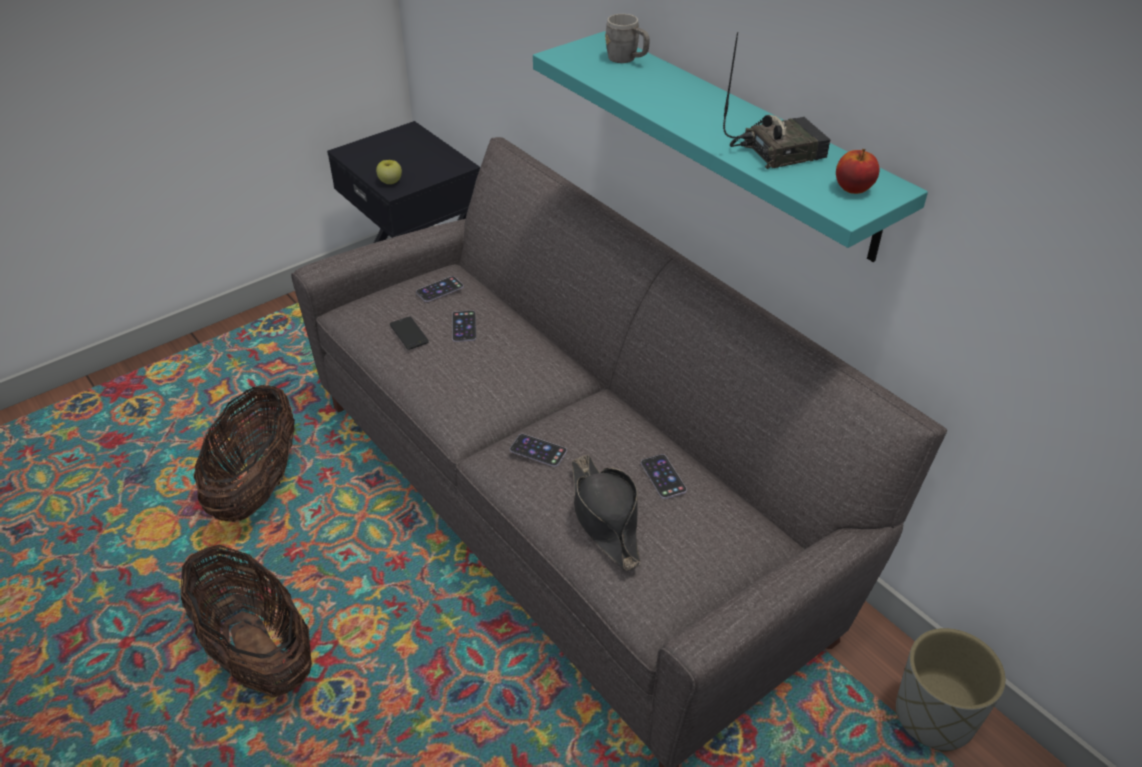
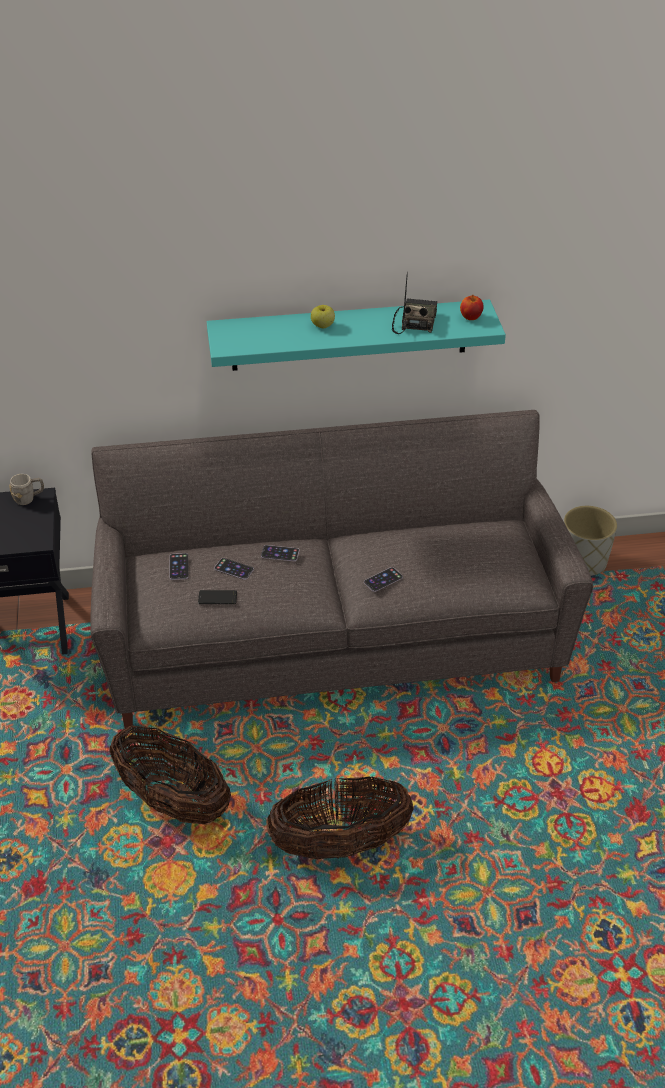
camera: 60 degrees left, 0 degrees up
apple [376,160,402,184] -> apple moved to [311,305,335,328]
black hat [572,455,640,571] -> none
grey mug [605,14,650,63] -> grey mug moved to [9,474,44,505]
phone [641,454,687,499] -> phone moved to [261,545,299,561]

